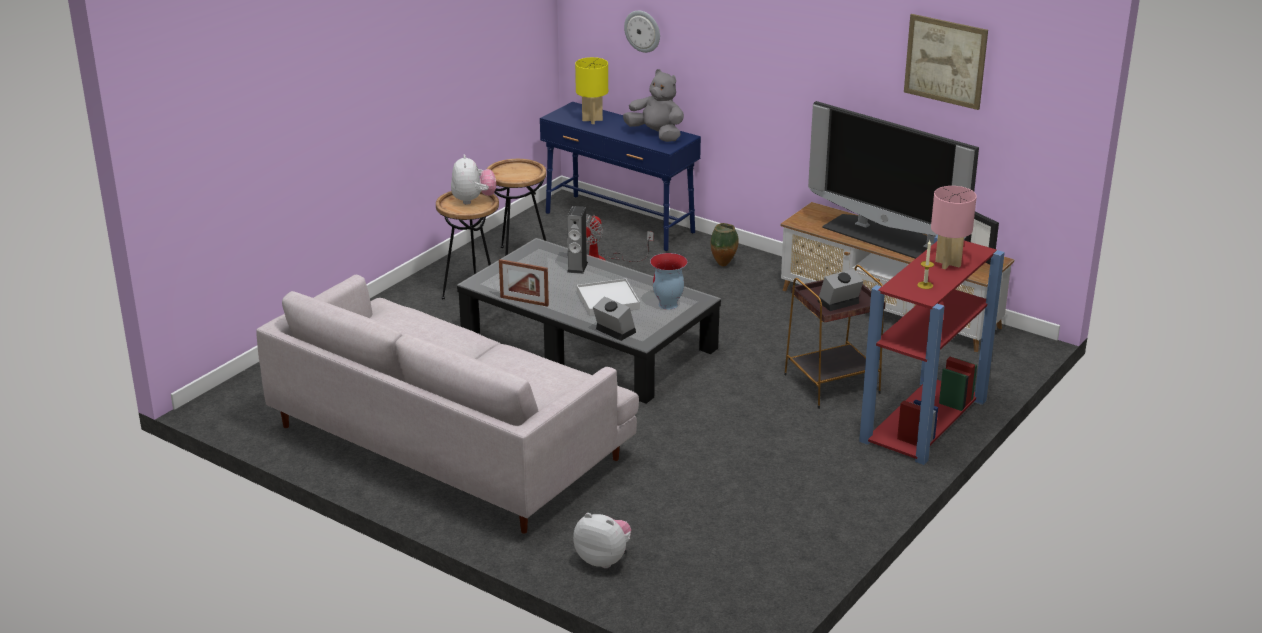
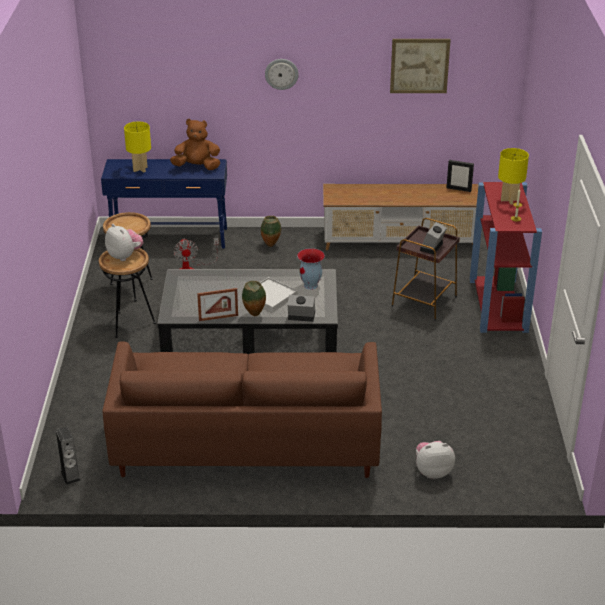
camera: 35 degrees left, 5 degrees up
white sofa [256,275,639,534] -> brown sofa [103,342,382,478]
speaker [567,206,588,274] -> speaker moved to [56,427,81,485]
grey plush toy [623,69,684,142] -> brown plush toy [170,119,220,170]
wall clock [624,10,660,53] -> wall clock moved to [265,59,299,90]
television [808,101,979,259] -> none
pink table lamp [931,186,977,270] -> yellow table lamp [498,148,529,205]
none -> vase [242,281,266,316]

